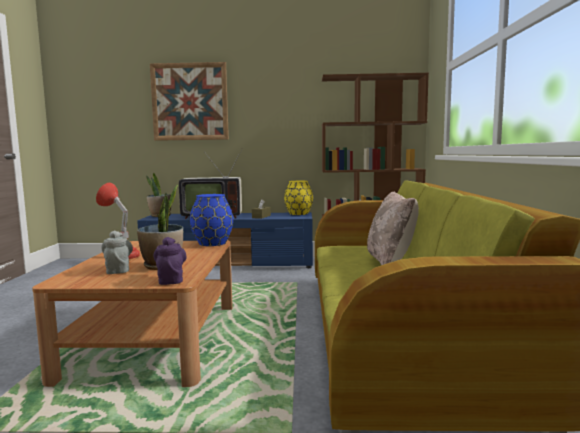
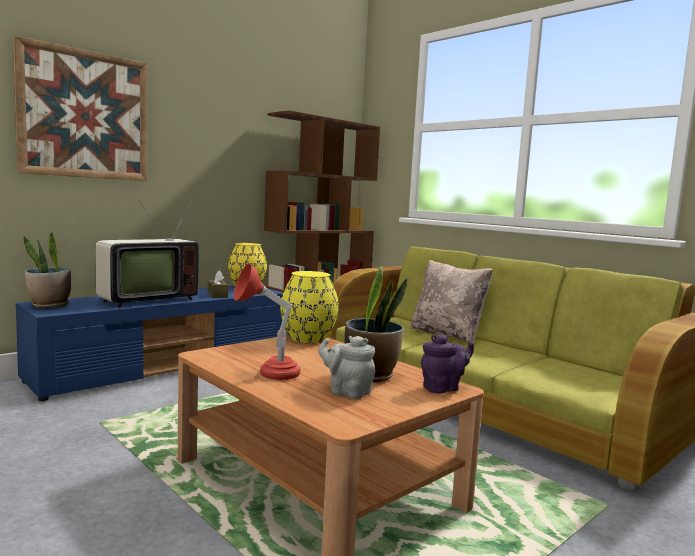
camera: 45 degrees left, 0 degrees up
purple teapot [154,237,187,285] -> purple teapot turned 120 degrees clockwise [421,334,474,393]
blue vase [190,194,233,246] -> yellow vase [280,271,339,343]

